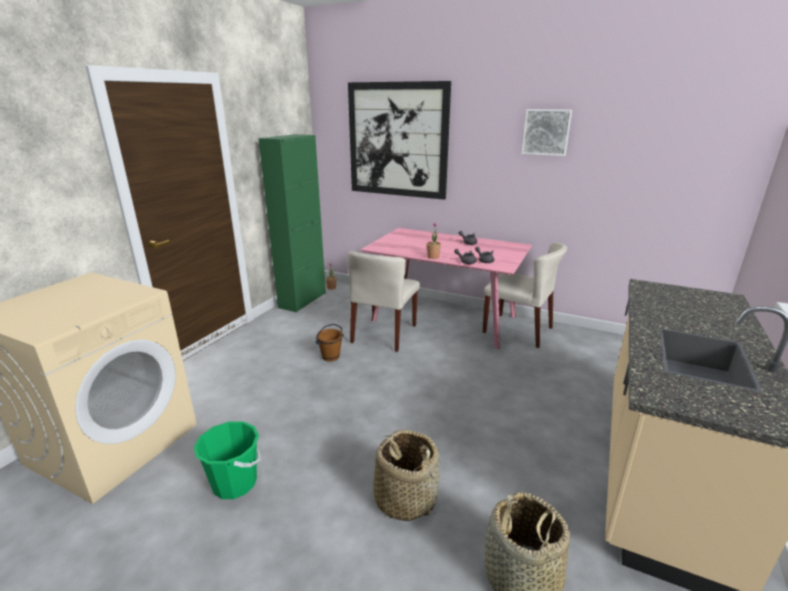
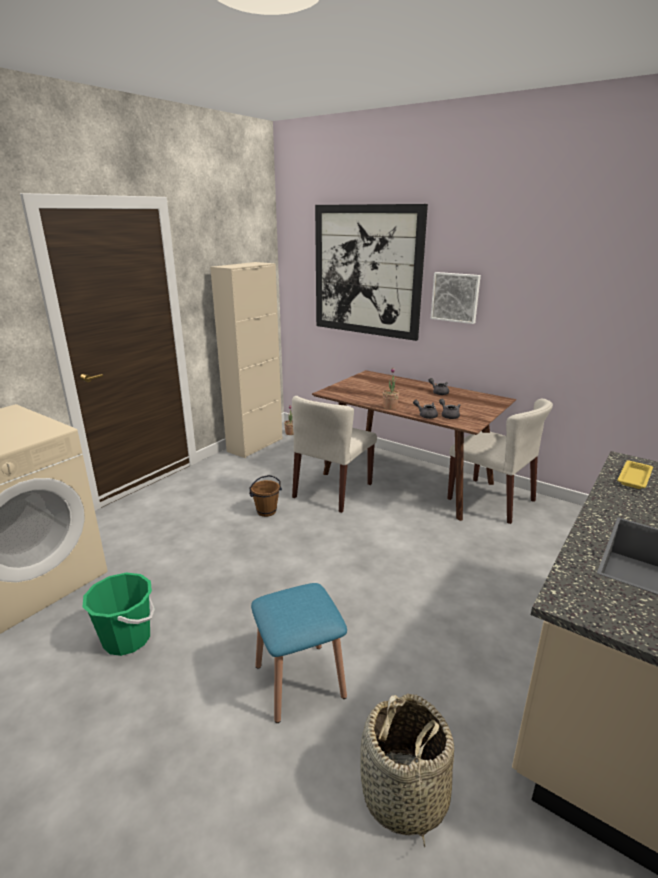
camera: 10 degrees right, 0 degrees up
green cabinet [258,134,326,312] -> beige cabinet [210,262,283,458]
pink dining table [360,228,532,349] -> brown dining table [312,370,516,521]
basket [373,430,439,521] -> blue stool [251,583,347,723]
picture [522,109,572,156] -> picture moved to [431,272,481,324]
none -> yellow tray [617,461,653,489]

